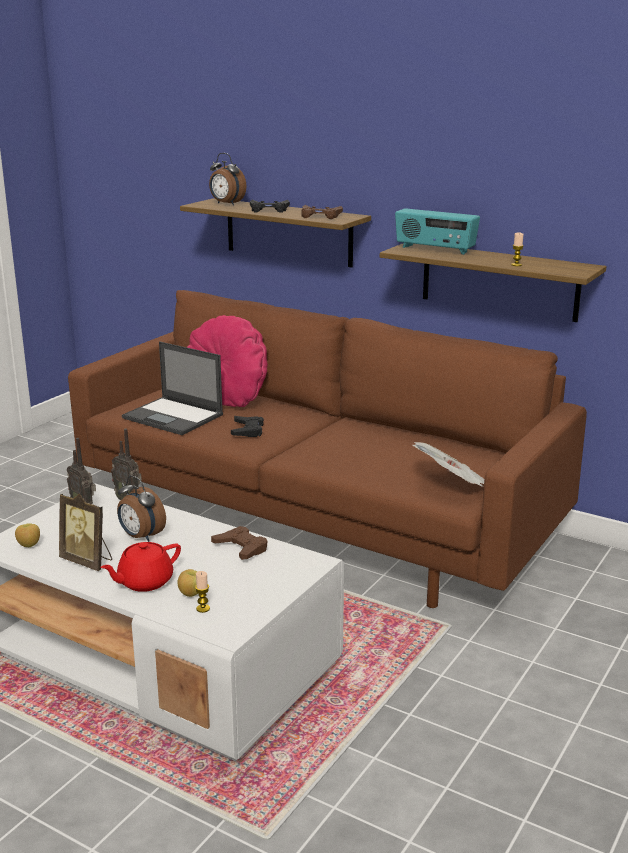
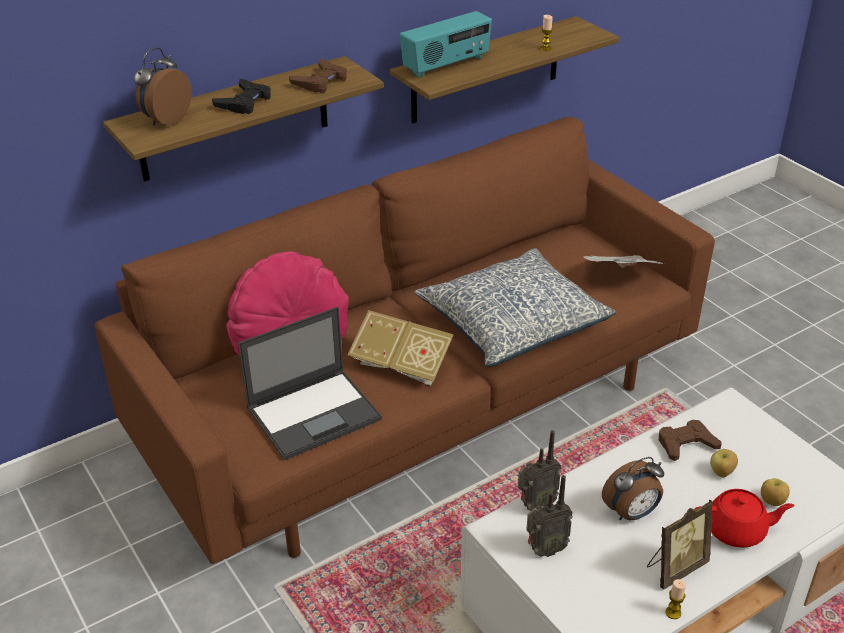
camera: 65 degrees left, 15 degrees up
apple [15,523,40,547] -> apple moved to [710,449,738,477]
red teapot [101,542,181,592] -> red teapot turned 75 degrees counterclockwise [695,489,795,548]
candle [195,571,210,613] -> candle moved to [666,579,686,619]
alarm clock [209,153,247,205] -> alarm clock turned 150 degrees clockwise [134,47,192,126]
black game controller [231,416,264,437] -> book [347,310,453,386]
none -> pillow [414,248,616,367]

